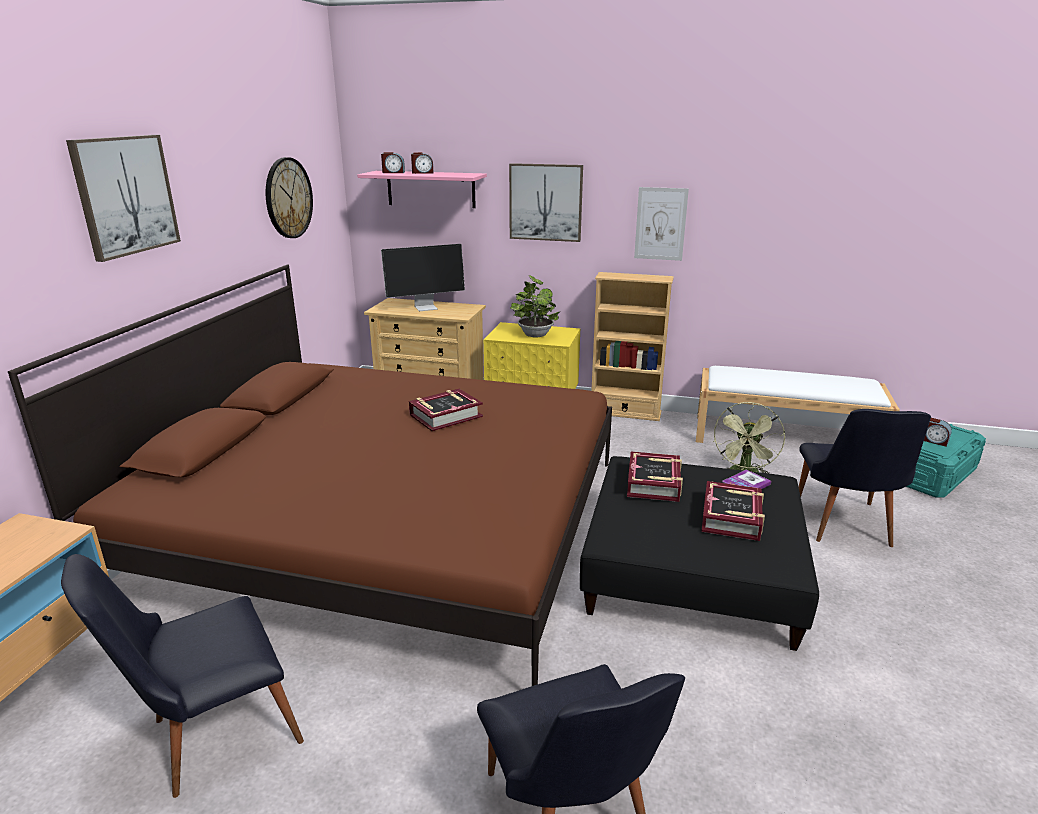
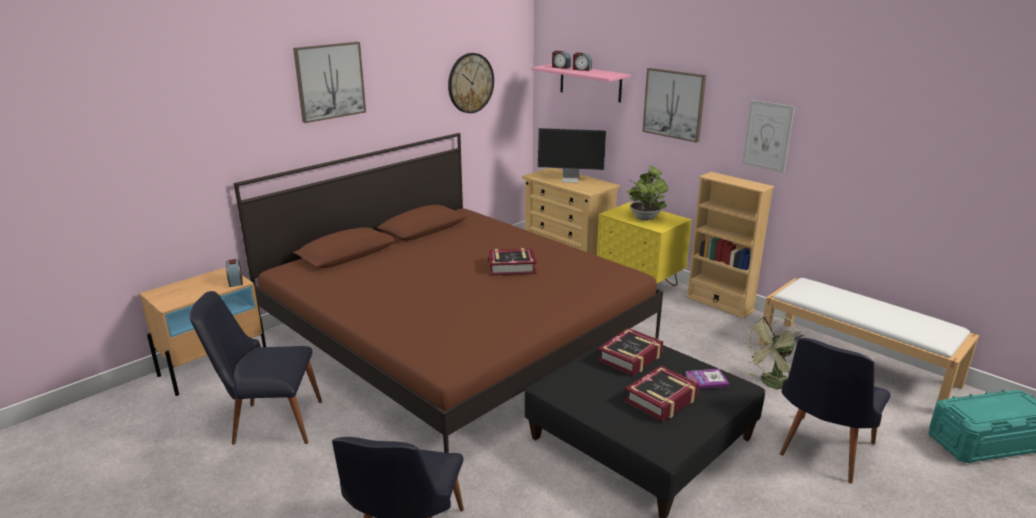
camera: 30 degrees right, 0 degrees up
alarm clock [924,418,952,447] -> alarm clock moved to [226,259,243,287]

